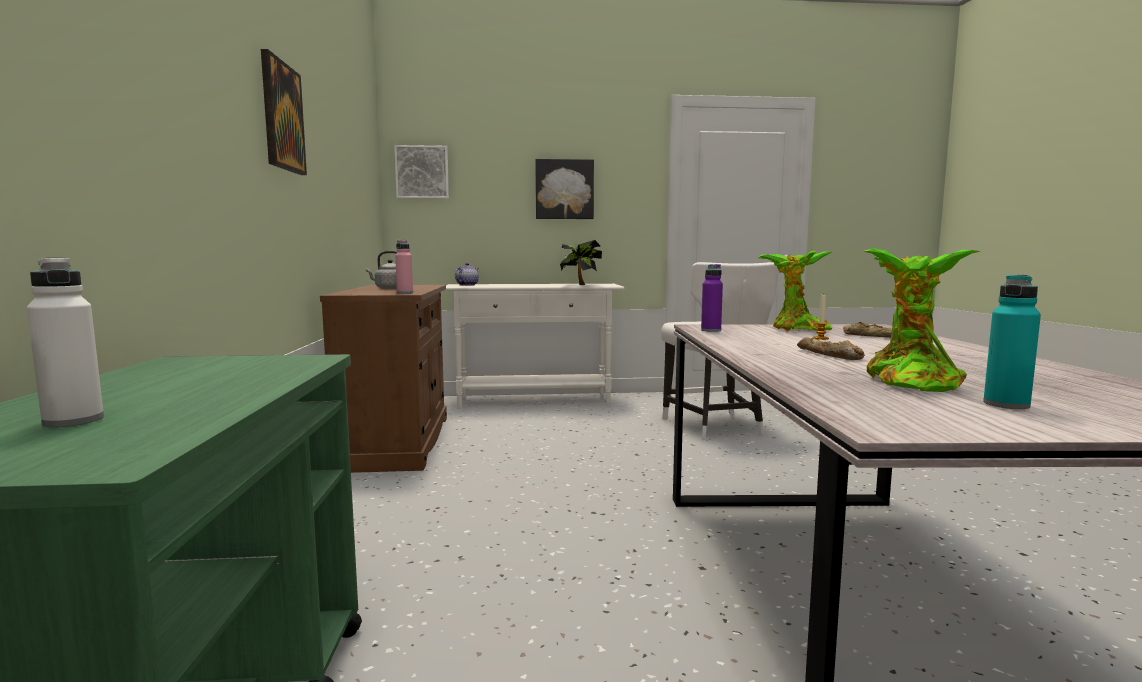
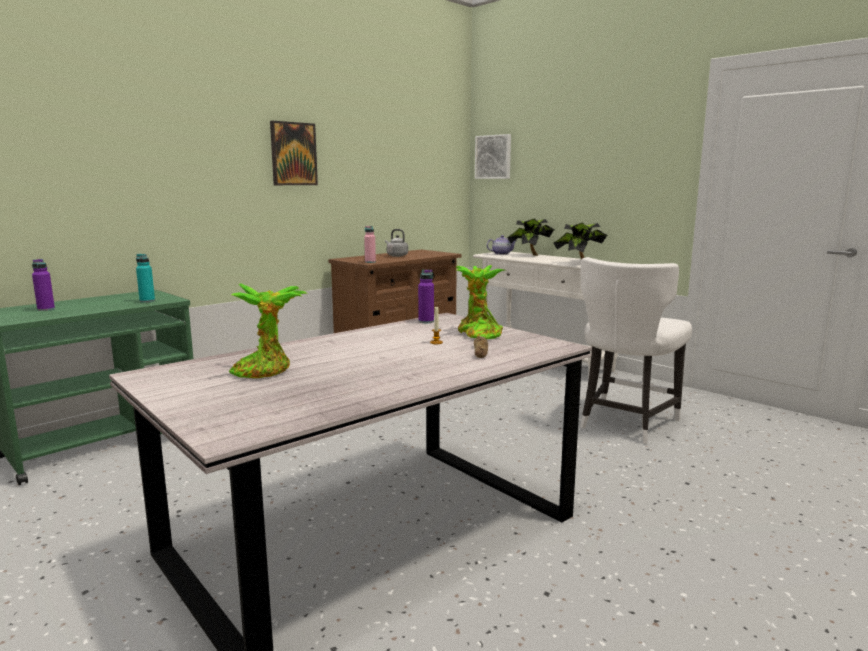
camera: 50 degrees right, 5 degrees up
white bottle [27,257,104,427] -> purple bottle [32,259,55,311]
picture [535,159,594,219] -> none
bread [797,337,865,360] -> none
turquoise bottle [983,275,1041,409] -> turquoise bottle moved to [136,254,155,303]
none -> potted plant [507,218,554,256]

